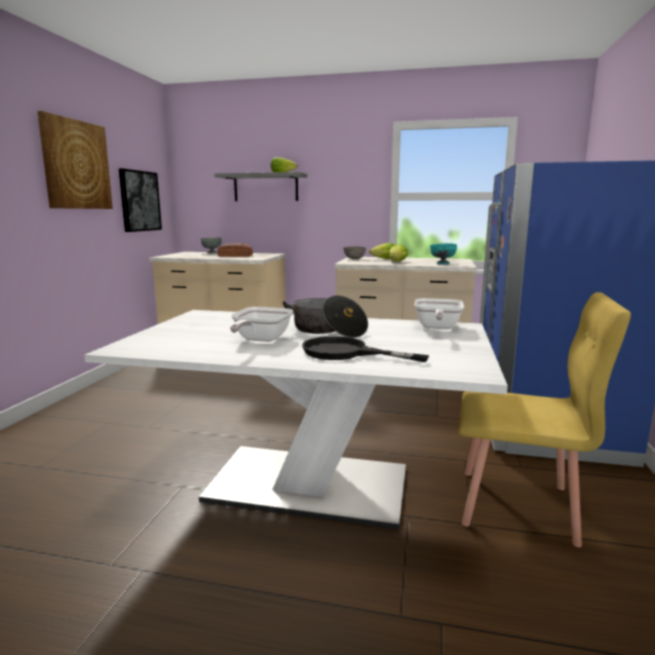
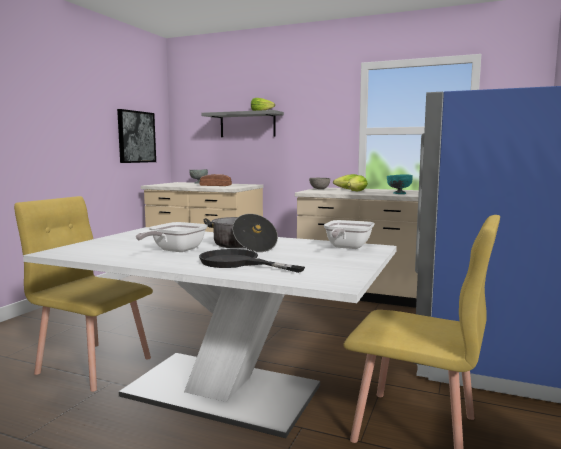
camera: 10 degrees right, 5 degrees down
picture [37,111,113,209] -> none
none -> yellow chair [14,196,153,392]

